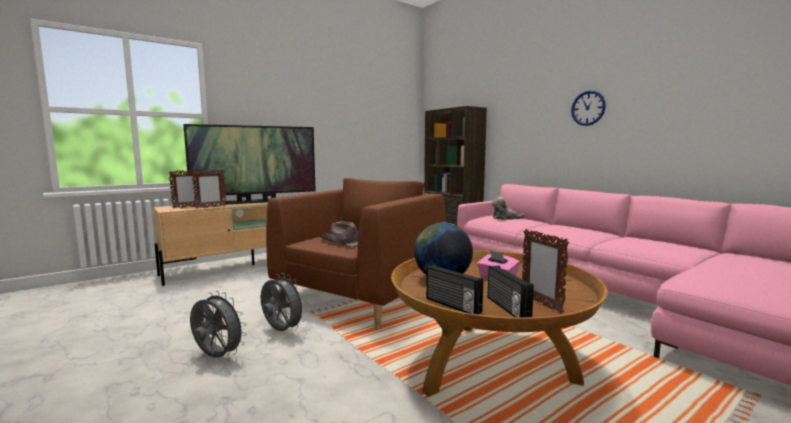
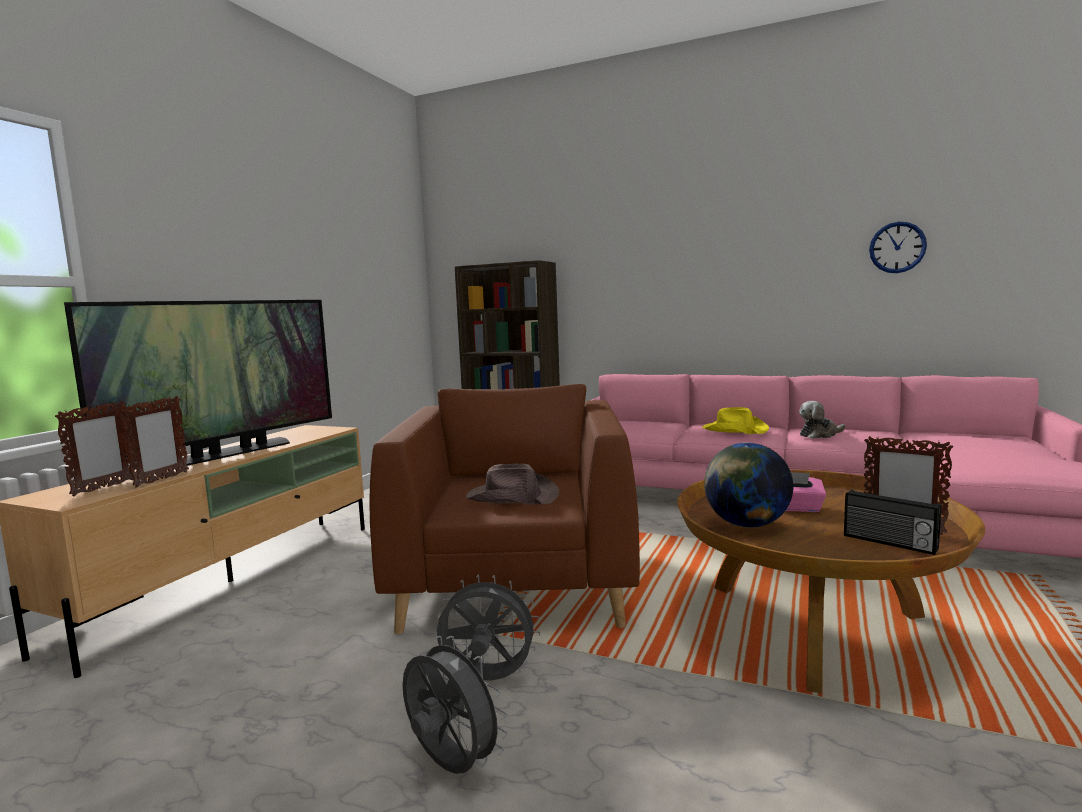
camera: 30 degrees left, 0 degrees up
grey fan [190,291,247,358] -> grey fan turned 45 degrees clockwise [402,636,508,774]
radio [426,265,483,314] -> none
plush toy [492,197,525,220] -> plush toy moved to [799,401,845,439]
wall clock [571,91,606,126] -> wall clock moved to [869,222,927,273]
none -> yellow hat [702,407,769,434]

